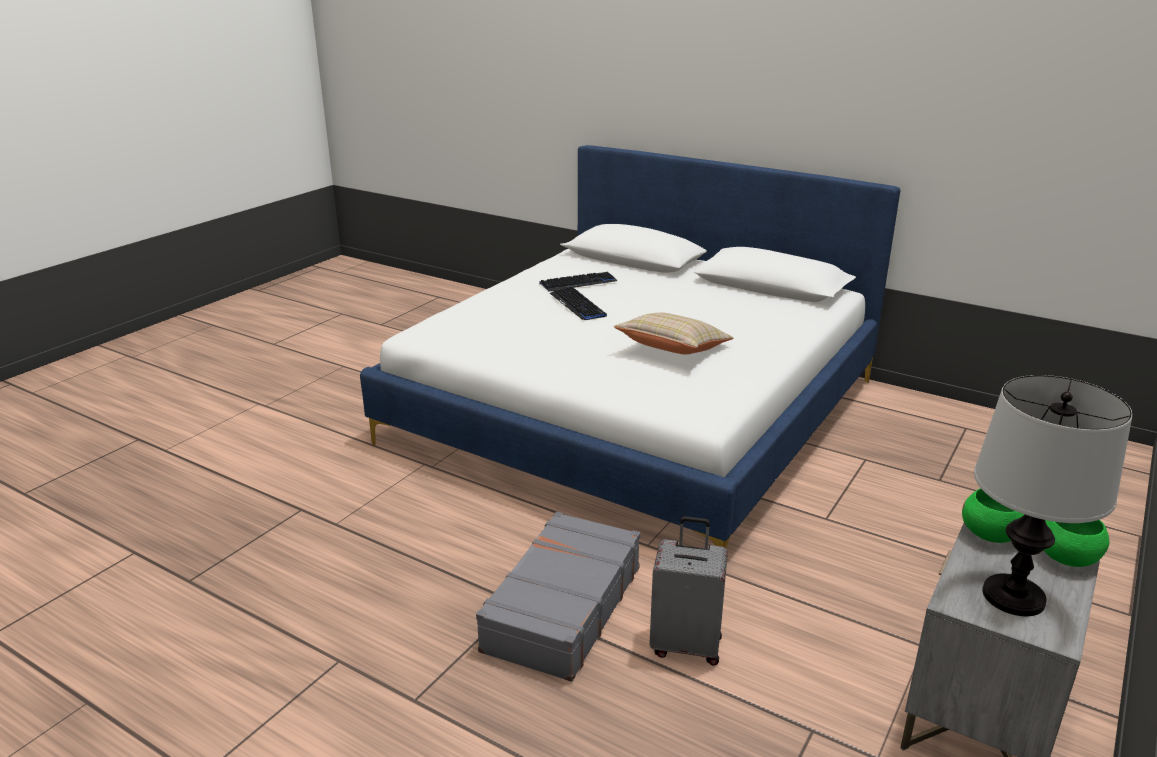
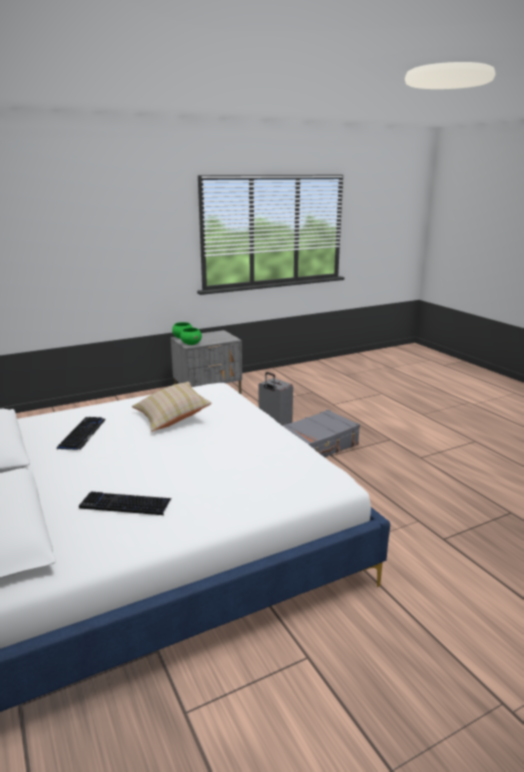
camera: 150 degrees left, 5 degrees down
keyboard [550,287,607,320] -> keyboard moved to [57,417,106,450]
table lamp [974,375,1132,616] -> none

